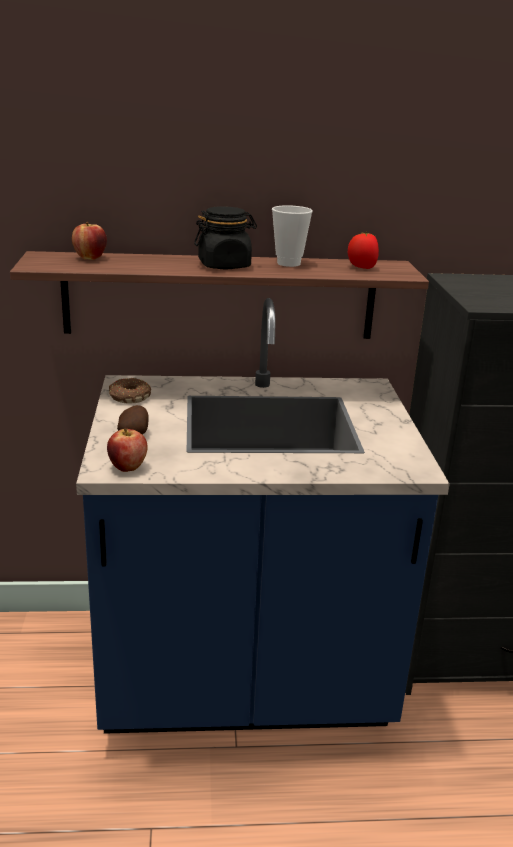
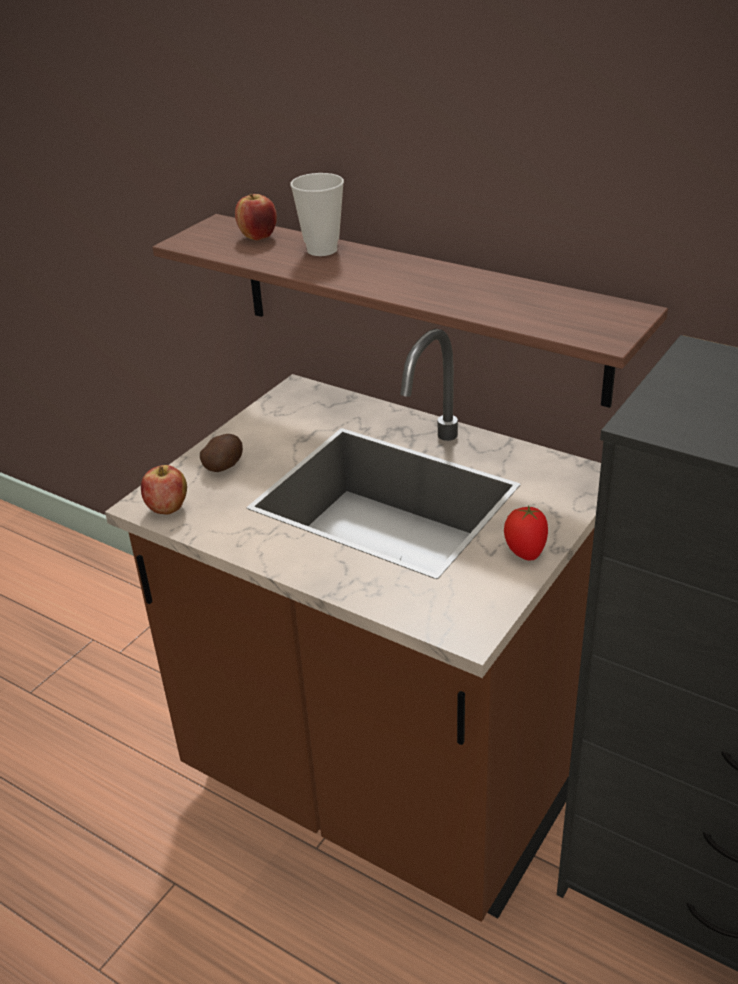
camera: 40 degrees right, 10 degrees up
blue counter [76,298,450,734] -> brown counter [105,329,601,922]
donut [109,378,151,404] -> none
black jar [194,207,257,269] -> none
cup [272,205,313,267] -> cup moved to [291,173,344,256]
tomato [348,232,379,269] -> tomato moved to [504,505,548,561]

